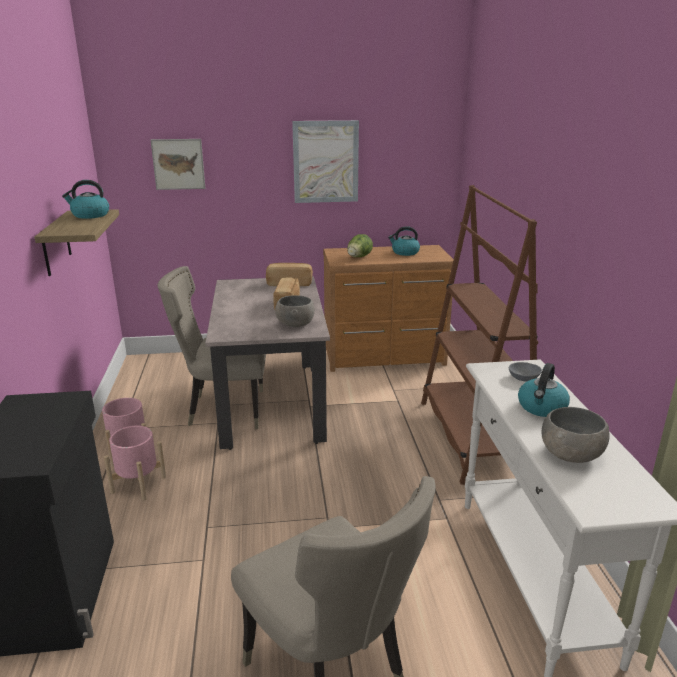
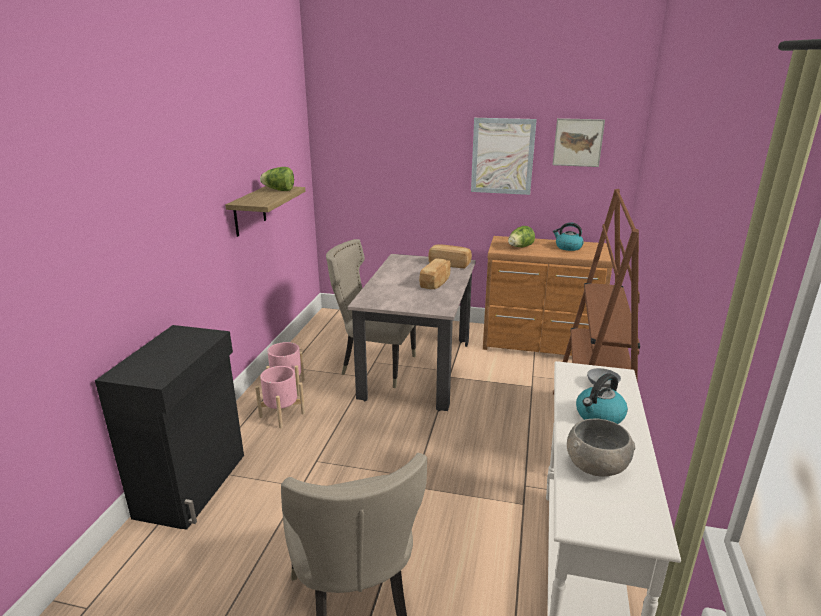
camera: 20 degrees right, 0 degrees up
kettle [62,180,109,219] -> lettuce [260,167,294,191]
picture [151,139,205,190] -> picture moved to [552,118,605,167]
grey bowl [275,295,315,327] -> none

